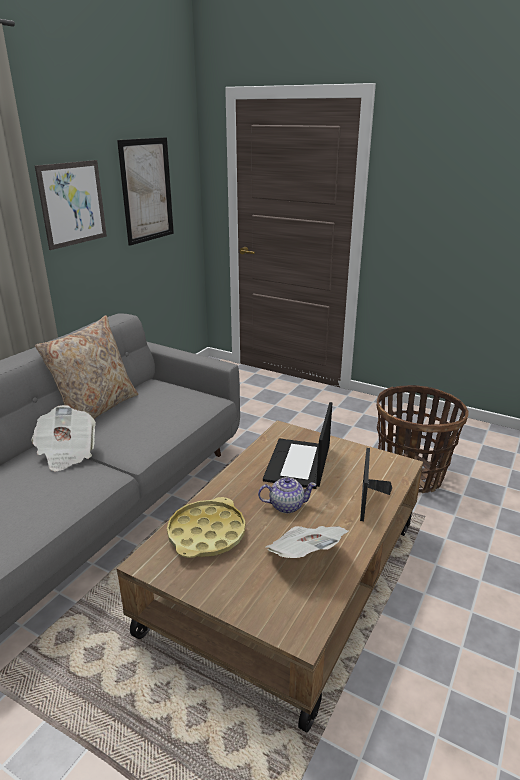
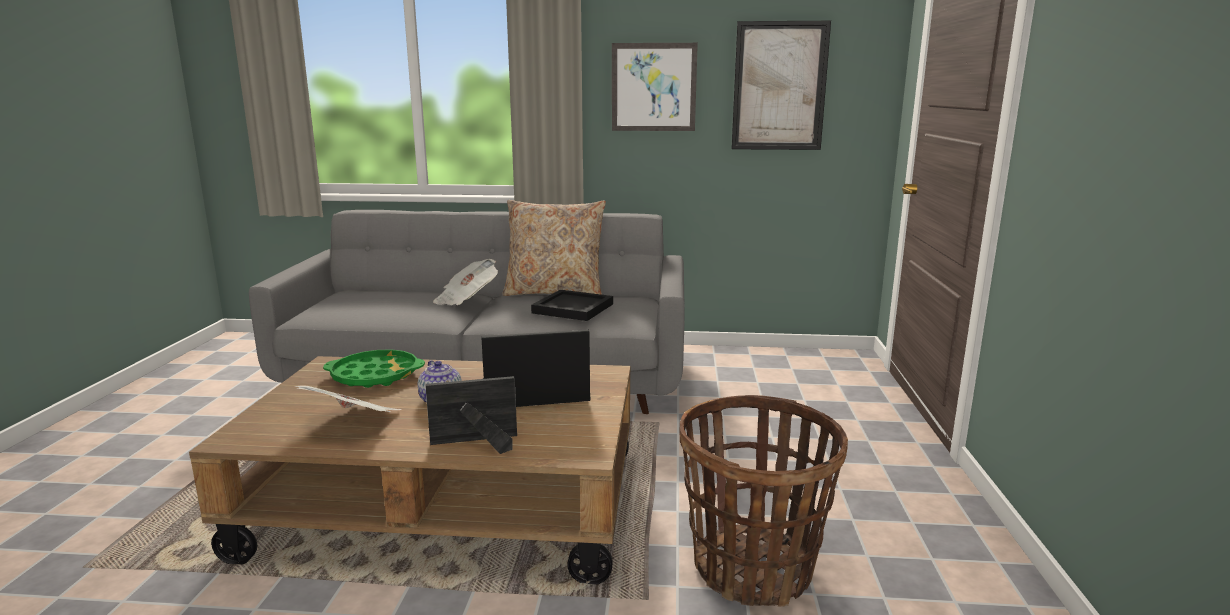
camera: 65 degrees right, 10 degrees down
yellow tray [167,497,245,558] -> green tray [323,350,425,388]
none -> black tray [531,290,613,321]

